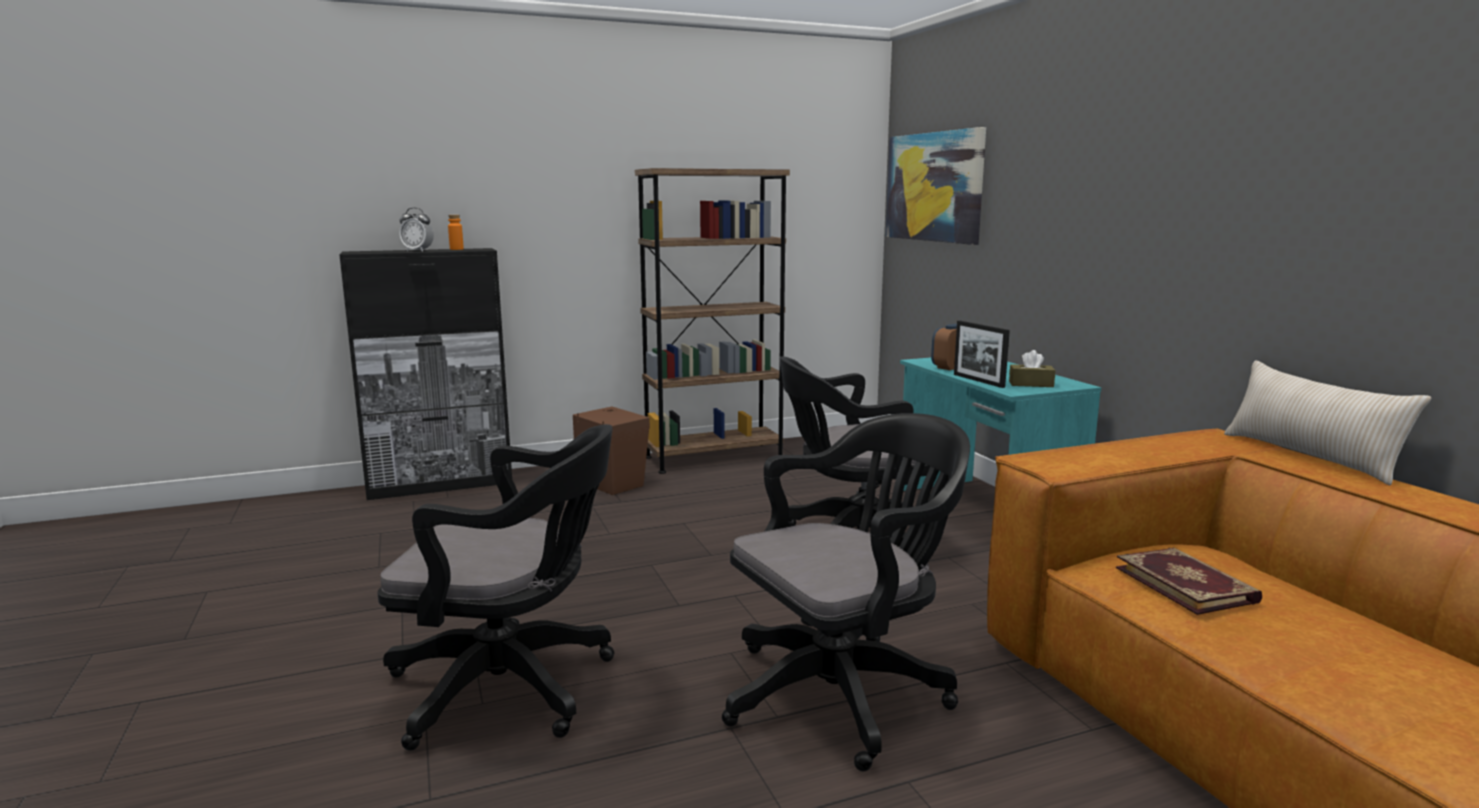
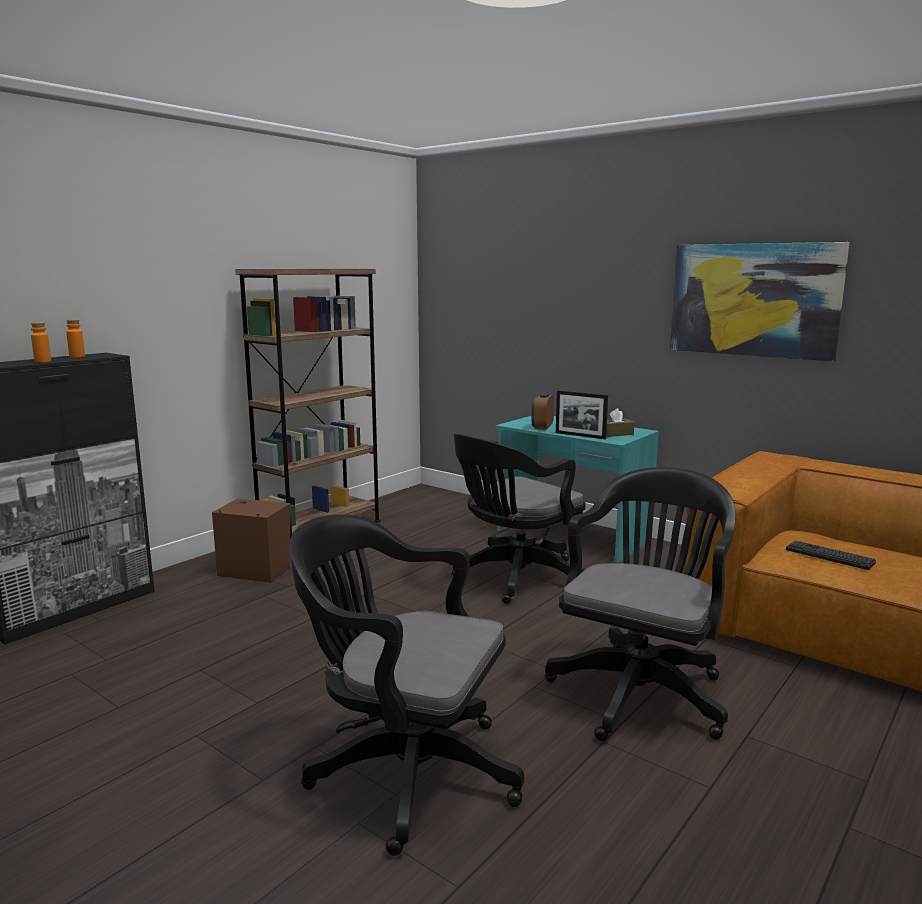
camera: 30 degrees left, 0 degrees up
black office chair [378,424,614,751] -> black office chair turned 135 degrees counterclockwise [289,514,524,856]
alarm clock [399,207,434,252] -> orange bottle [31,322,51,363]
picture [886,127,986,245] -> picture moved to [670,242,850,361]
book [1116,547,1262,615] -> keyboard [786,540,876,570]
beige pillow [1224,360,1431,485] -> none

